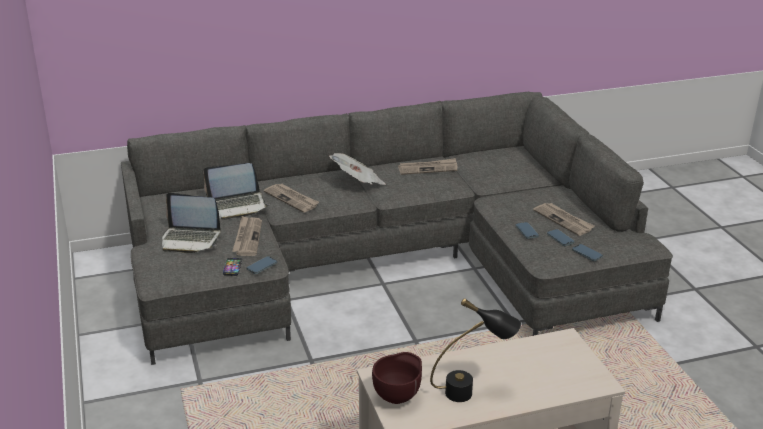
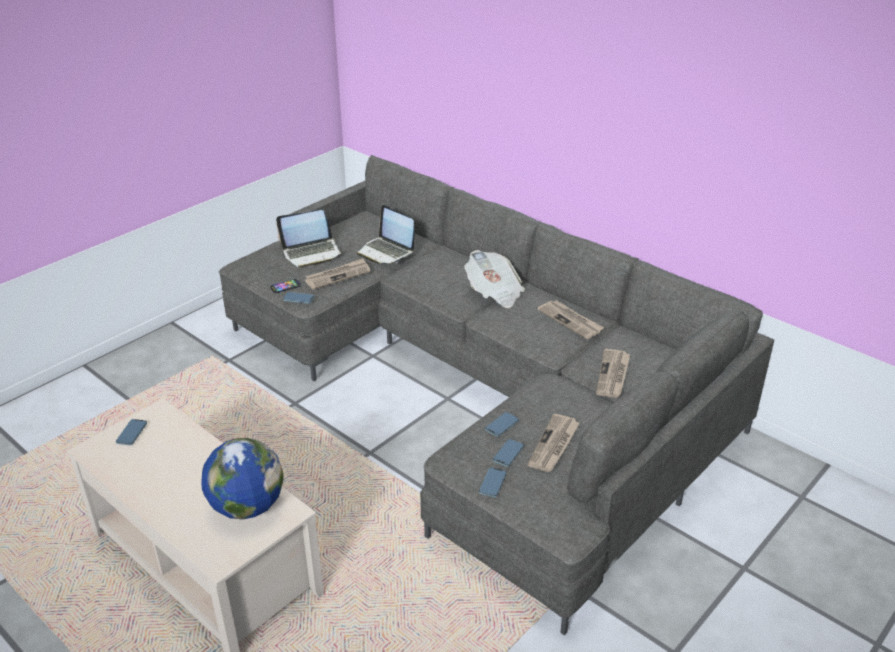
camera: 60 degrees right, 5 degrees up
laptop [162,193,221,253] -> laptop turned 90 degrees counterclockwise [276,210,344,268]
newspaper [264,184,319,213] -> newspaper moved to [596,349,630,398]
brown bowl [372,352,422,404] -> phone [116,419,147,445]
black table lamp [430,298,521,402] -> none
none -> globe [201,438,284,519]

